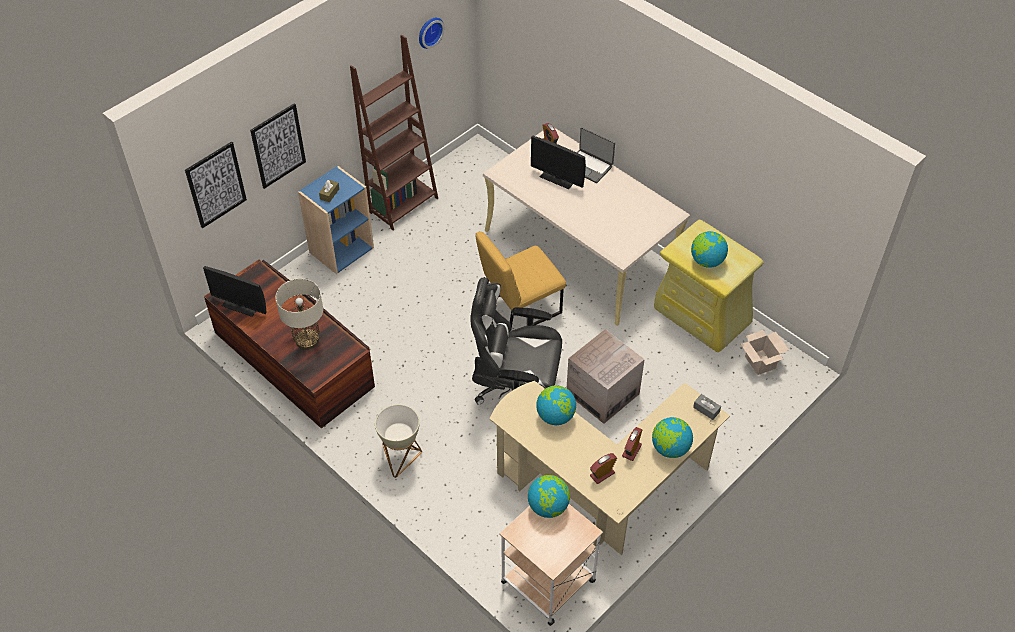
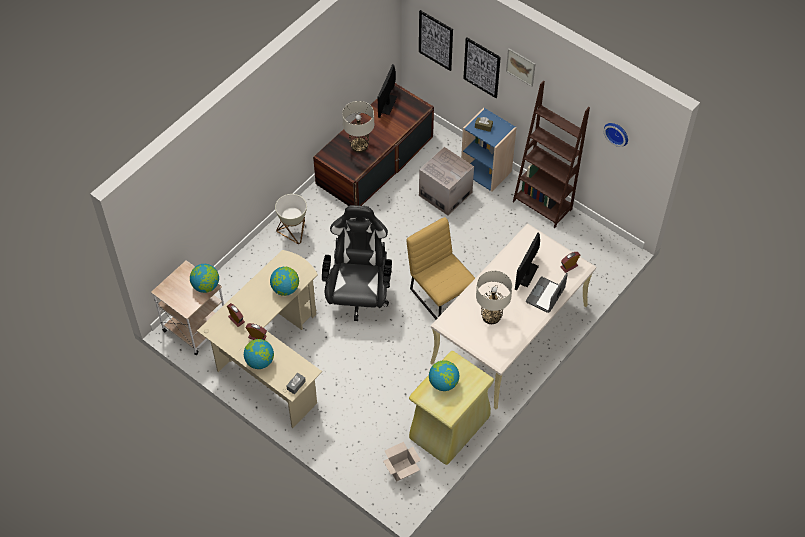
camera: 85 degrees right, 5 degrees up
cardboard box [567,329,645,424] -> cardboard box moved to [419,147,474,216]
none -> table lamp [476,270,513,324]
none -> picture [506,49,535,87]

